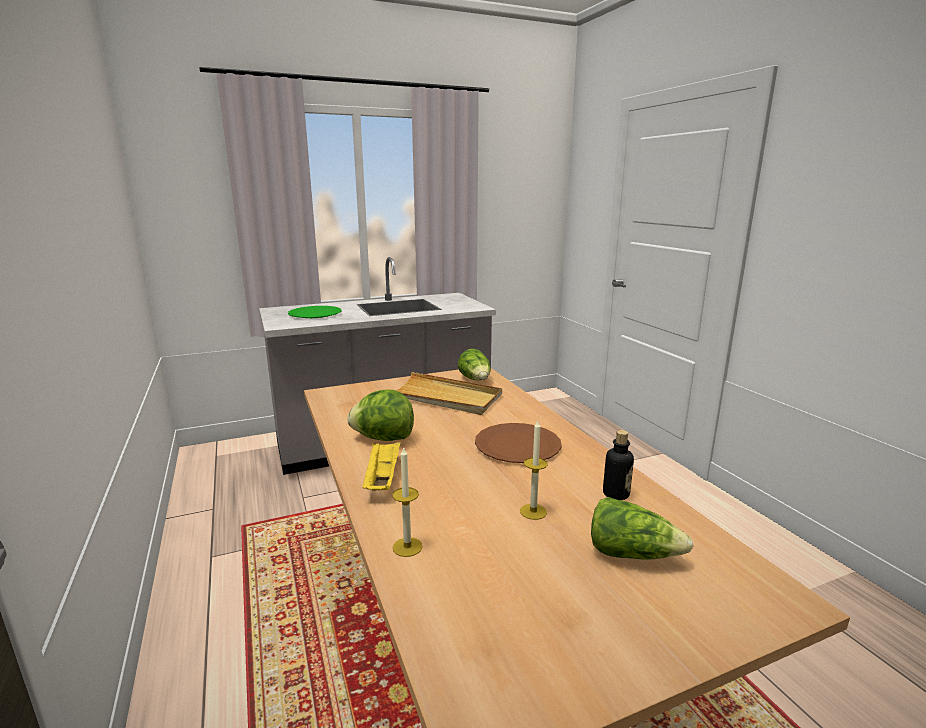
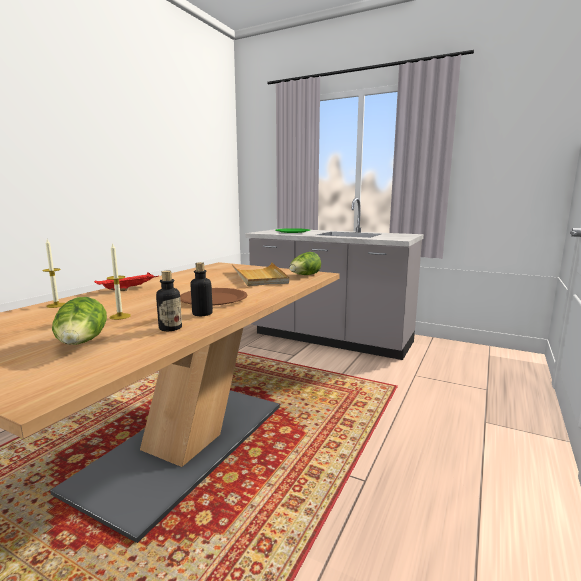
camera: 50 degrees right, 5 degrees down
lettuce [347,389,414,441] -> none
yellow tray [362,441,401,491] -> red tray [94,272,159,291]
none -> bottle [190,262,213,316]

